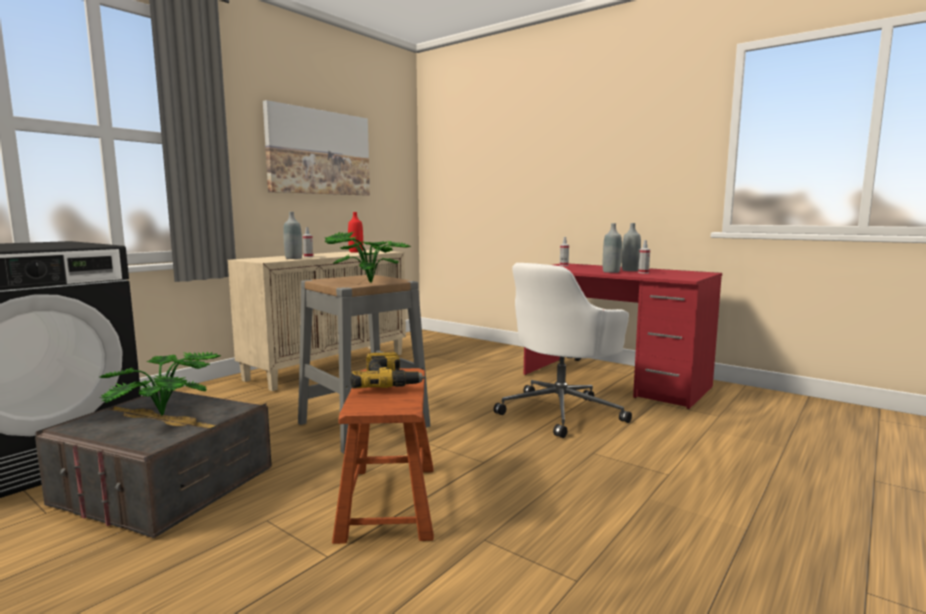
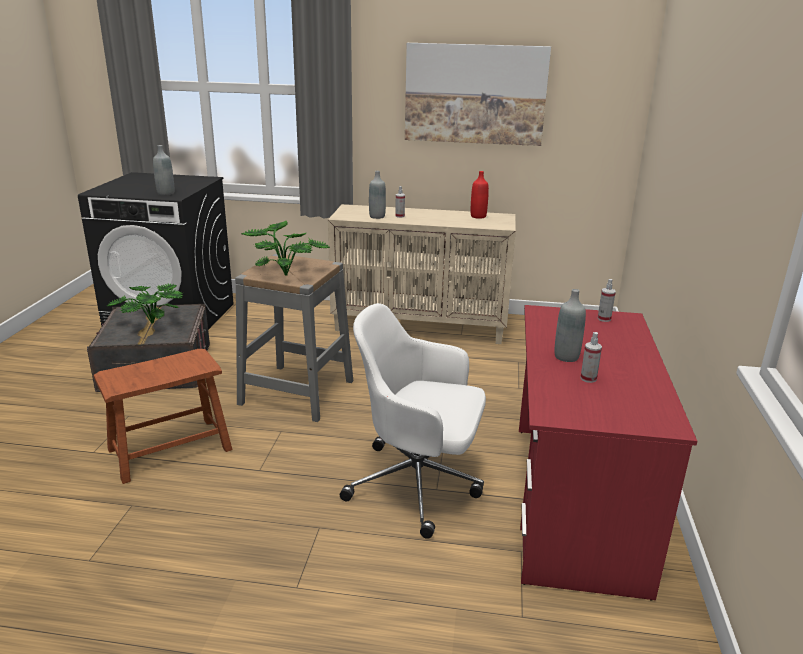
camera: 60 degrees right, 15 degrees up
power drill [350,352,425,388] -> none
grey bottle [622,223,641,271] -> grey bottle moved to [153,145,174,195]

